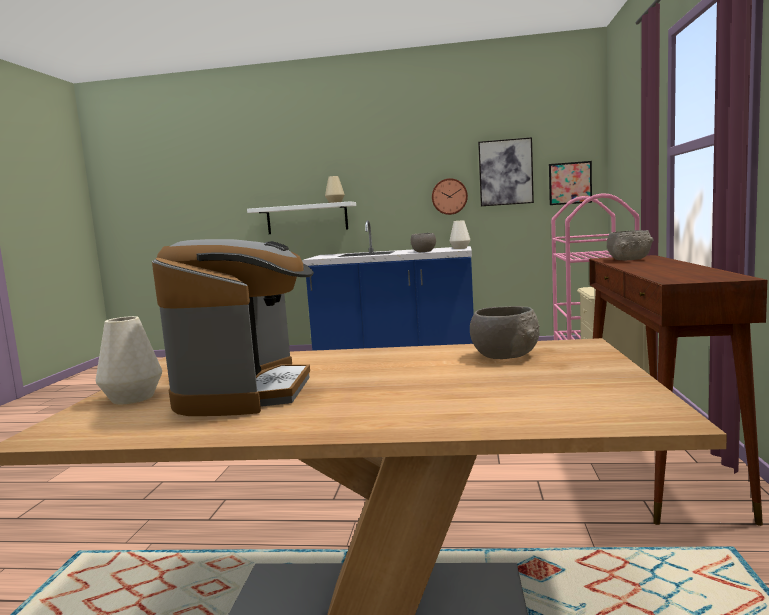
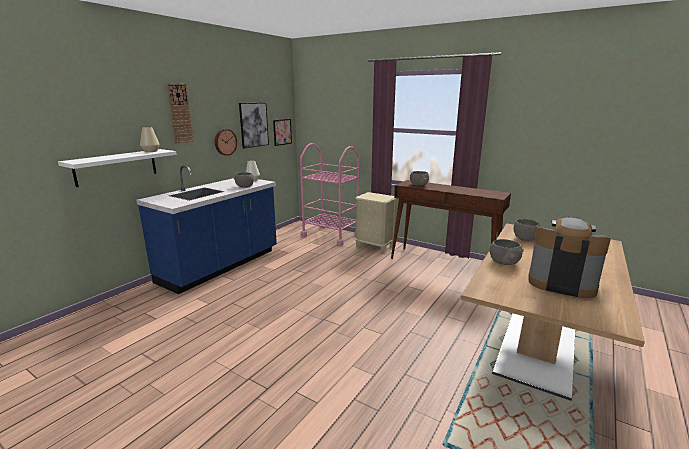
camera: 65 degrees left, 10 degrees up
white vase [96,316,162,404] -> none
none -> wall clock [166,83,194,143]
none -> grey bowl [490,239,524,265]

